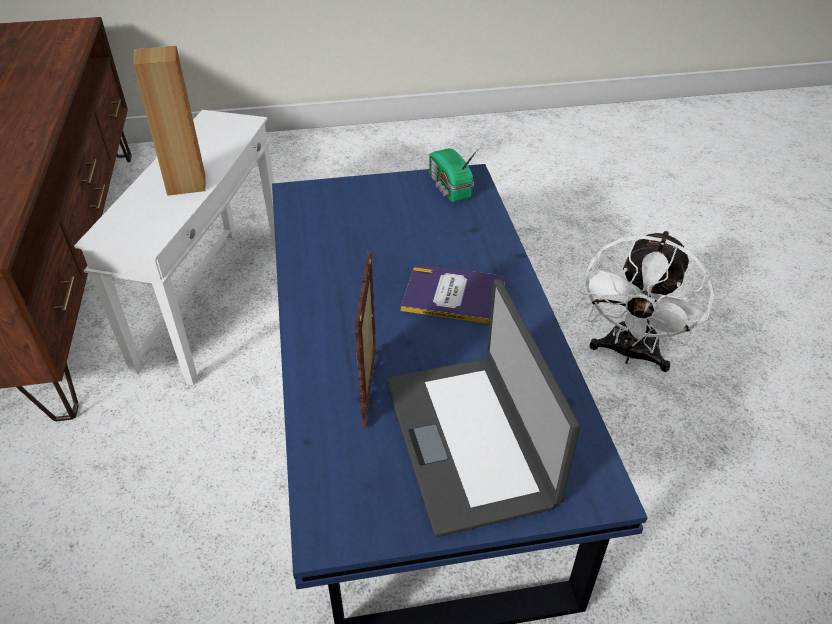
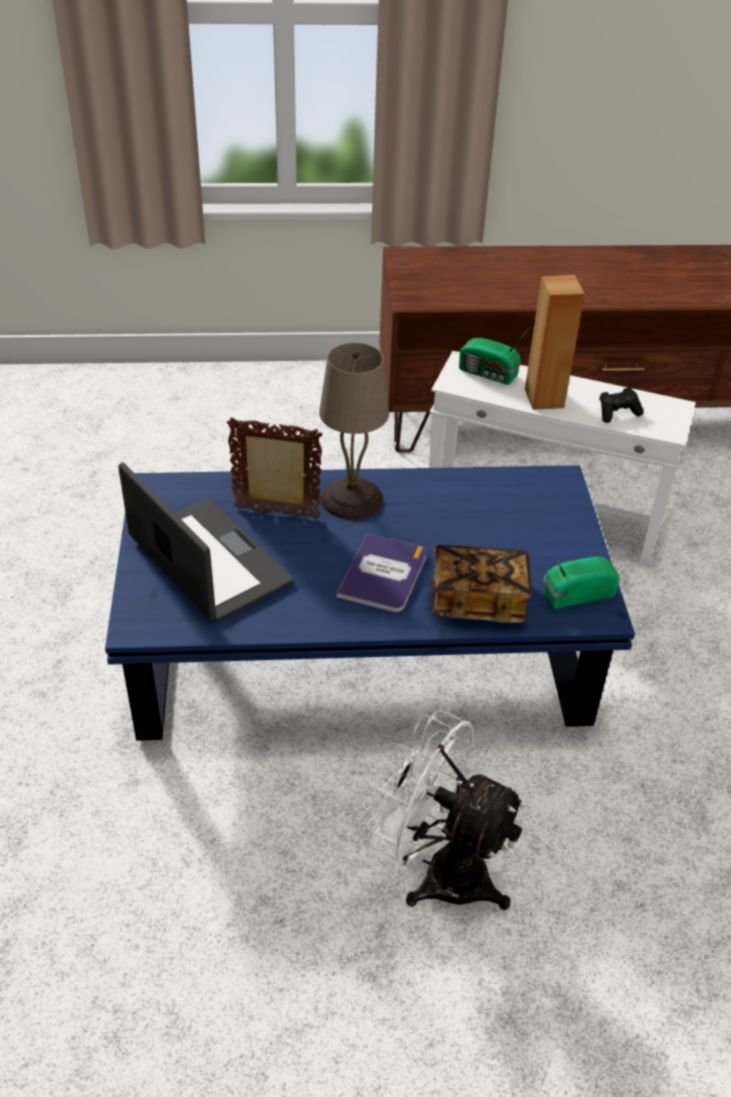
camera: 95 degrees right, 0 degrees up
laptop [386,279,580,537] -> laptop turned 60 degrees clockwise [118,462,294,622]
none -> beige table lamp [319,343,389,519]
none -> book [432,545,532,623]
none -> radio [459,327,530,385]
none -> black game controller [599,387,644,423]

